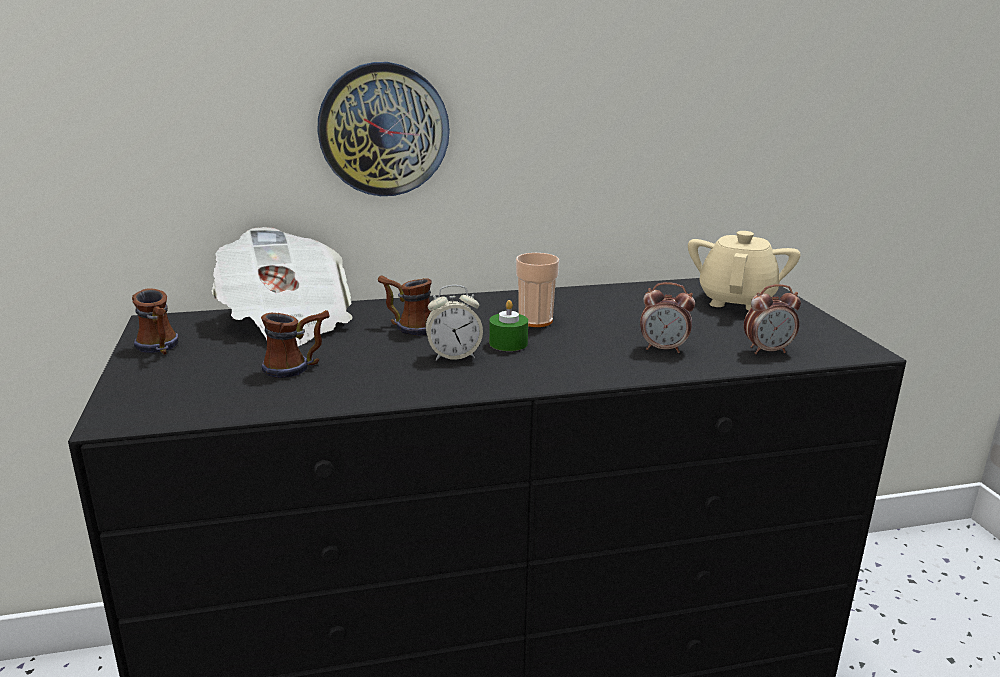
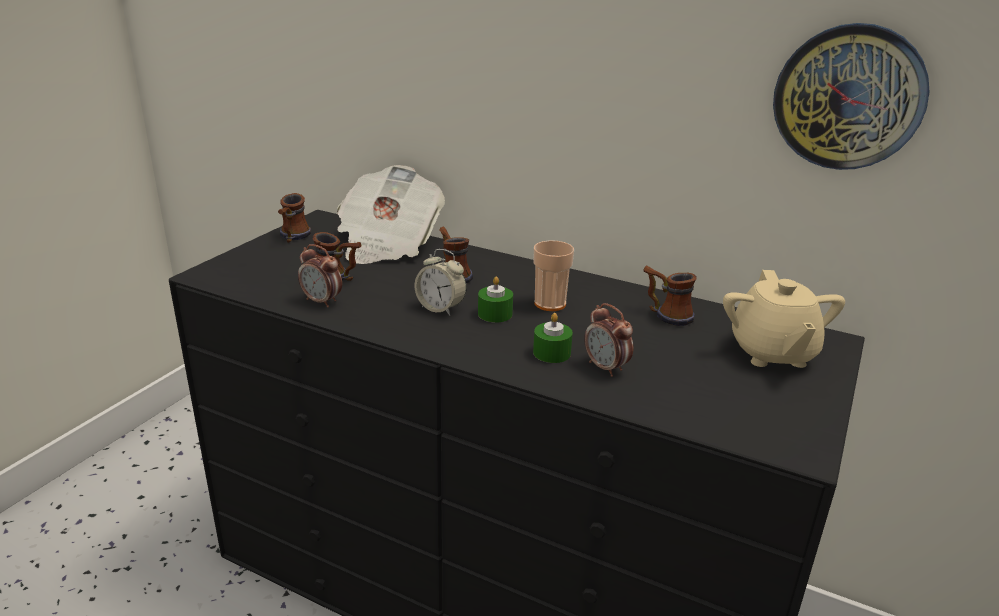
camera: 40 degrees right, 5 degrees up
wall clock [317,62,450,196] -> wall clock moved to [773,23,930,170]
beige teapot [688,231,800,310] -> beige teapot turned 120 degrees clockwise [723,270,845,368]
alarm clock [744,284,801,354] -> alarm clock moved to [298,244,342,308]
none -> green candle [533,313,573,363]
none -> mug [643,266,697,326]

